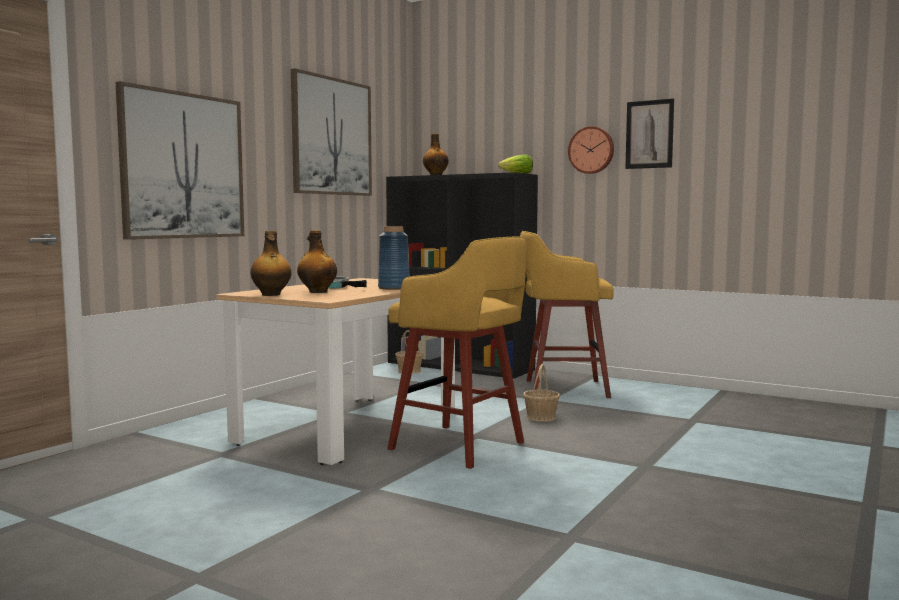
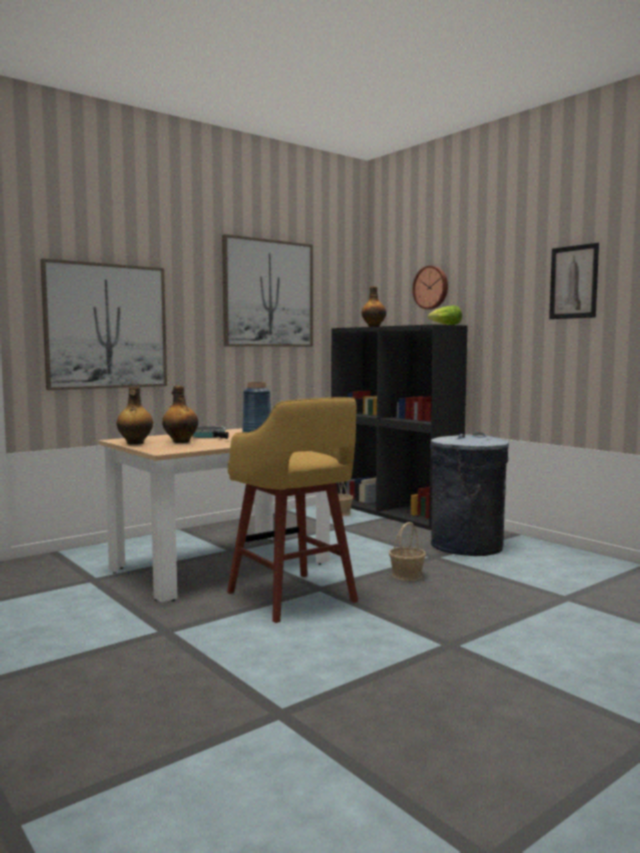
camera: 20 degrees right, 0 degrees up
yellow stool [520,231,614,398] -> grey trash can [430,432,509,556]
wall clock [568,126,614,174] -> wall clock moved to [412,266,448,310]

